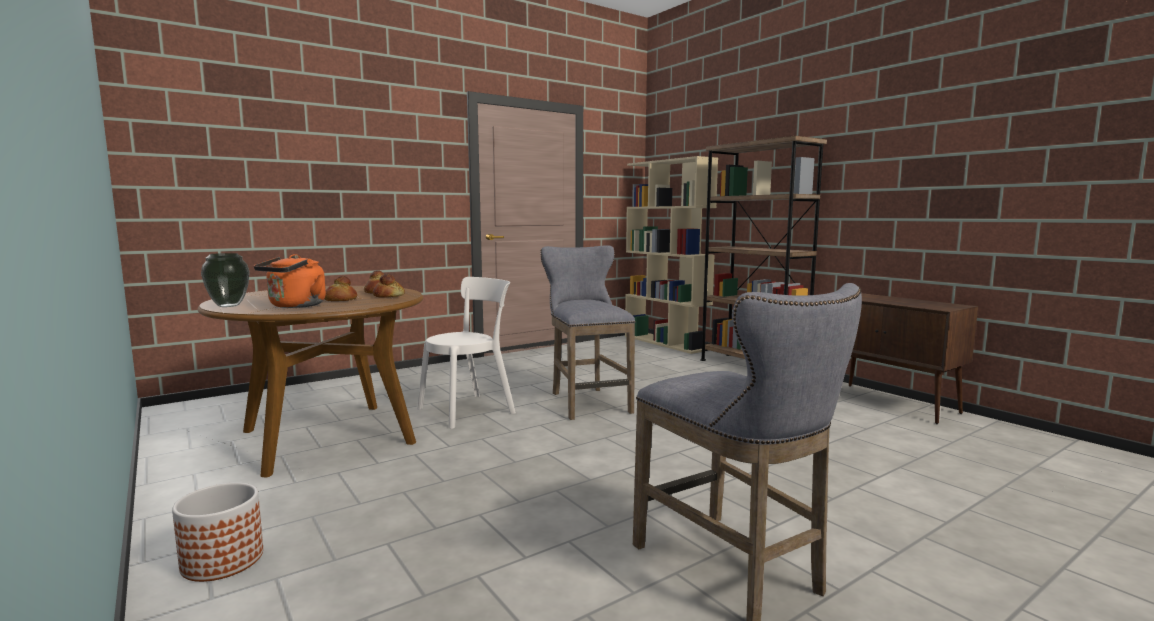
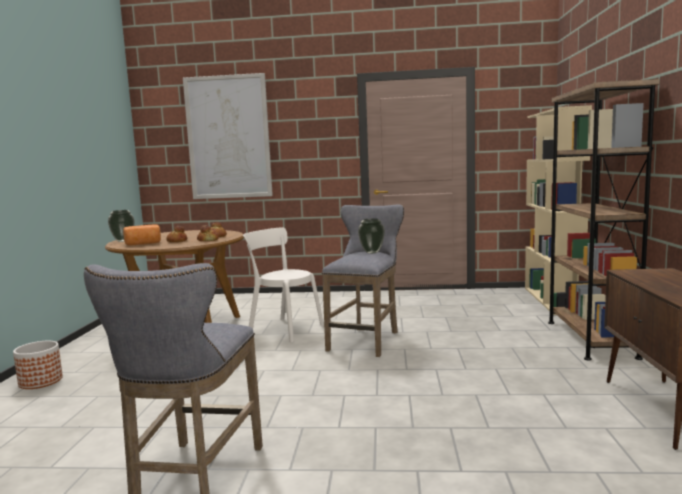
camera: 40 degrees right, 0 degrees up
orange kettle [254,254,326,308] -> bread [123,224,161,246]
white chair [417,277,516,429] -> white chair turned 150 degrees counterclockwise [243,227,324,342]
none -> picture [183,73,273,199]
none -> vase [358,219,385,254]

